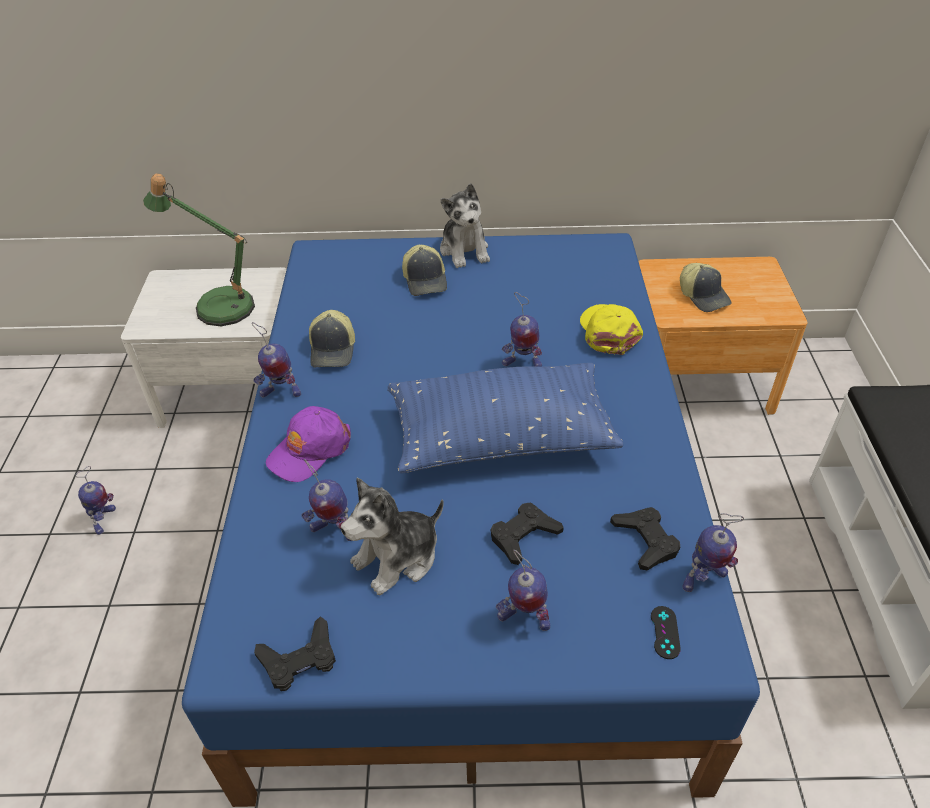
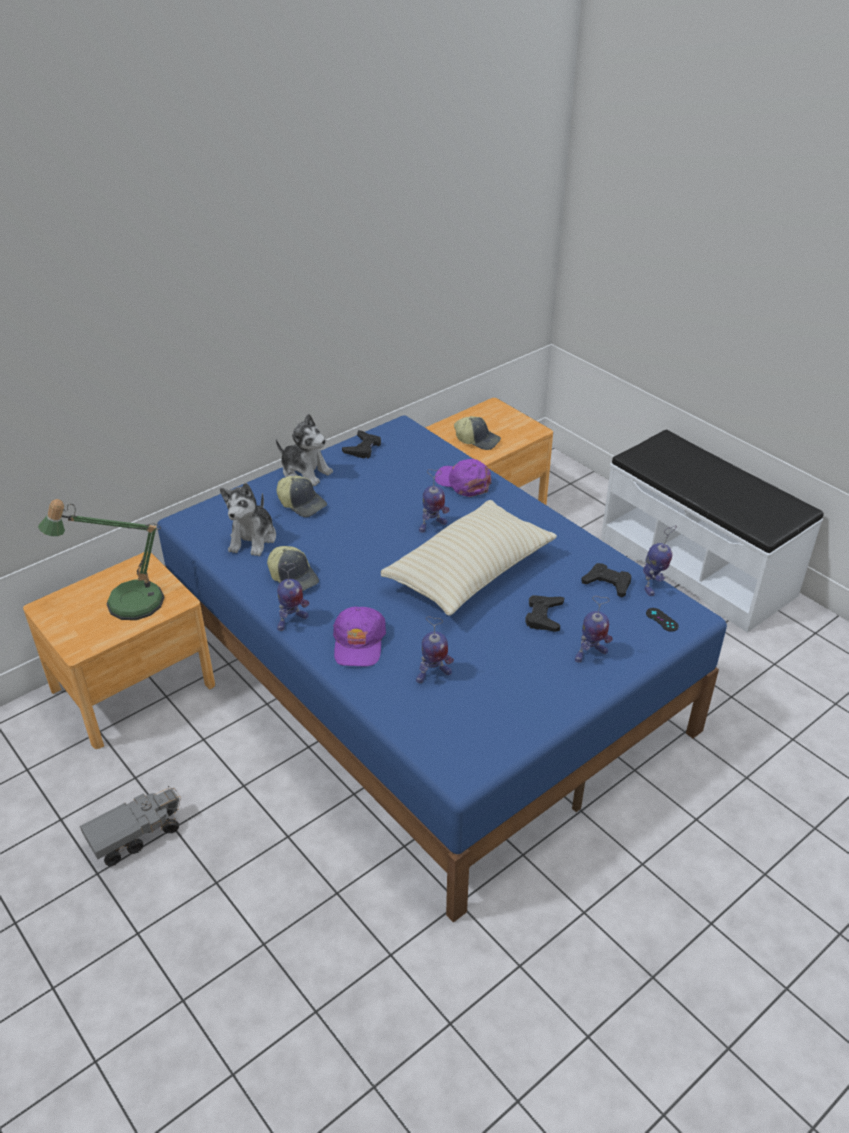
camera: 40 degrees left, 5 degrees down
toy robot [76,466,116,535] -> toy truck [80,786,181,867]
white nightstand [121,267,287,428] -> brown nightstand [23,551,215,749]
black game controller [254,616,336,691] -> black game controller moved to [342,430,381,459]
plush toy [341,478,444,596] -> plush toy moved to [220,483,276,556]
blue pillow [387,363,623,473] -> beige pillow [381,500,557,616]
yellow cap [580,304,643,355] -> purple cap [435,459,491,497]

